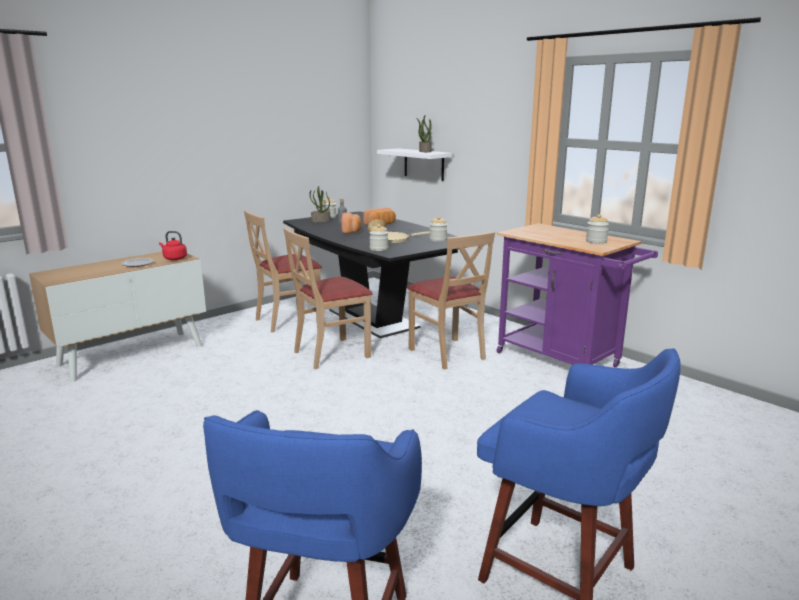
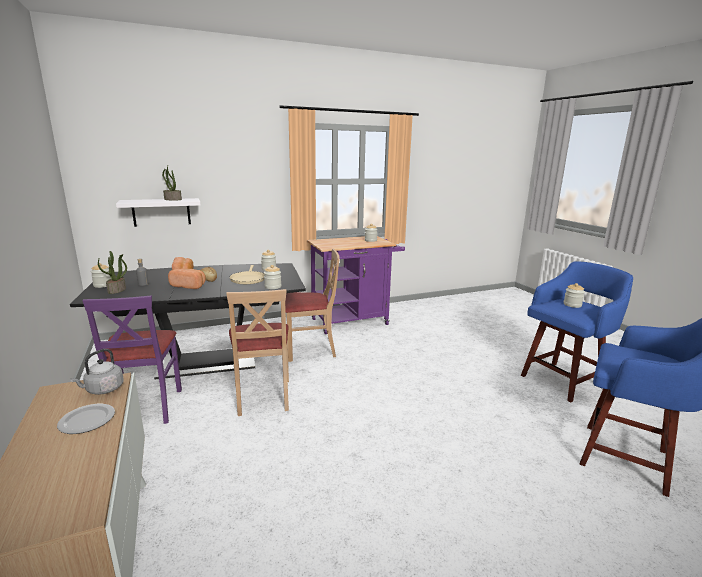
camera: 70 degrees left, 0 degrees up
red kettle [159,231,187,260] -> grey kettle [70,349,124,395]
beige chair [244,210,322,332] -> purple chair [82,295,182,424]
none -> jar [564,283,585,308]

